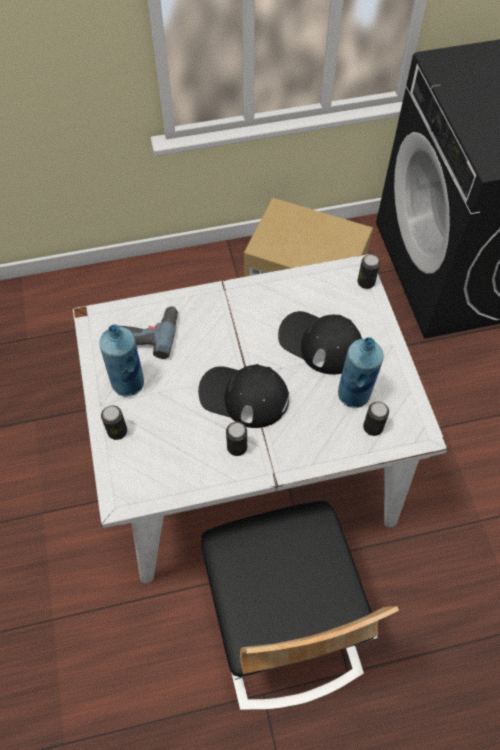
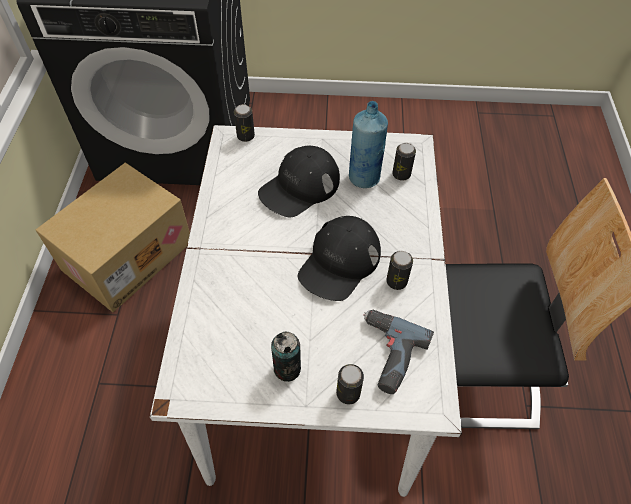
camera: 75 degrees left, 5 degrees down
blue bottle [99,324,144,397] -> can [271,332,301,382]
power drill [119,306,178,359] -> power drill moved to [363,310,434,394]

